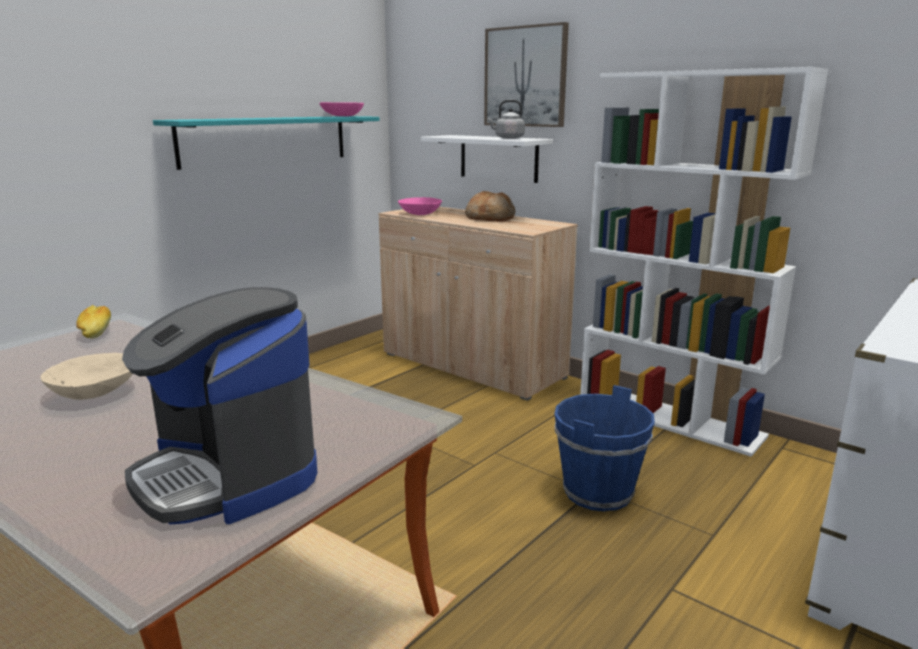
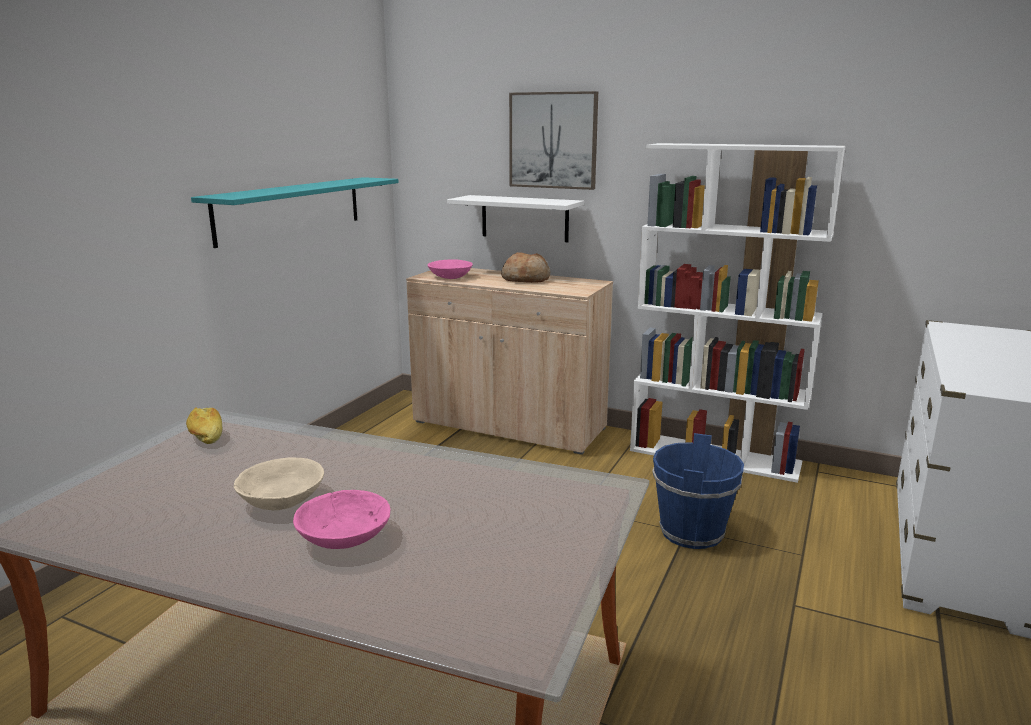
camera: 15 degrees left, 0 degrees up
coffee machine [122,287,317,525] -> none
pink bowl [319,102,364,117] -> pink bowl moved to [293,490,390,549]
grey kettle [487,100,525,139] -> none

